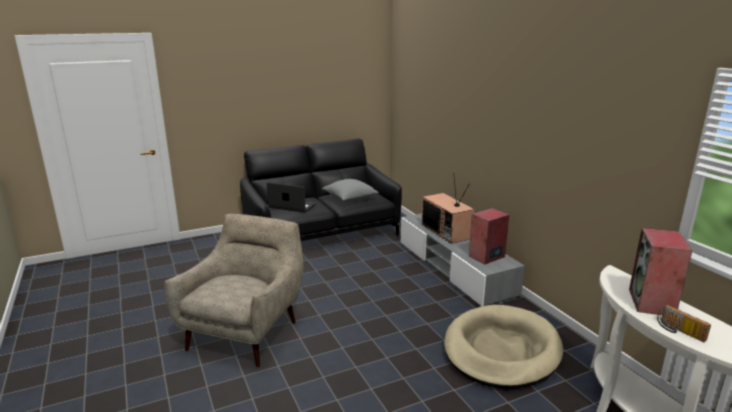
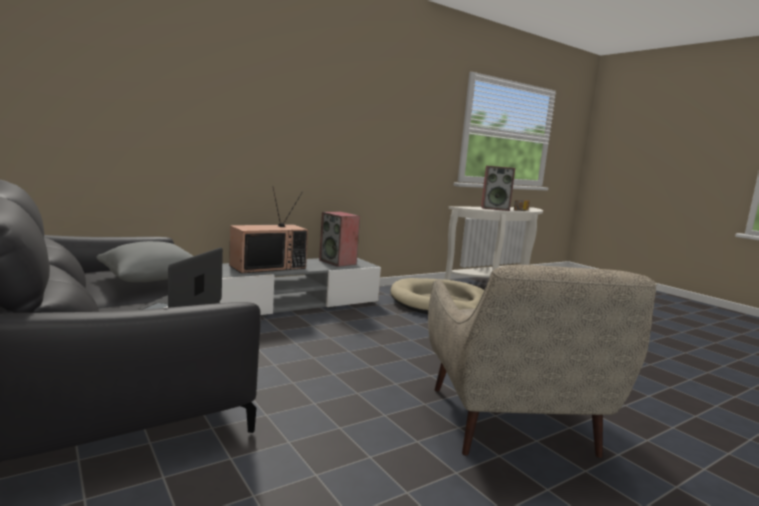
camera: 100 degrees left, 10 degrees down
beige armchair [164,214,303,367] -> beige armchair turned 105 degrees counterclockwise [428,265,657,458]

